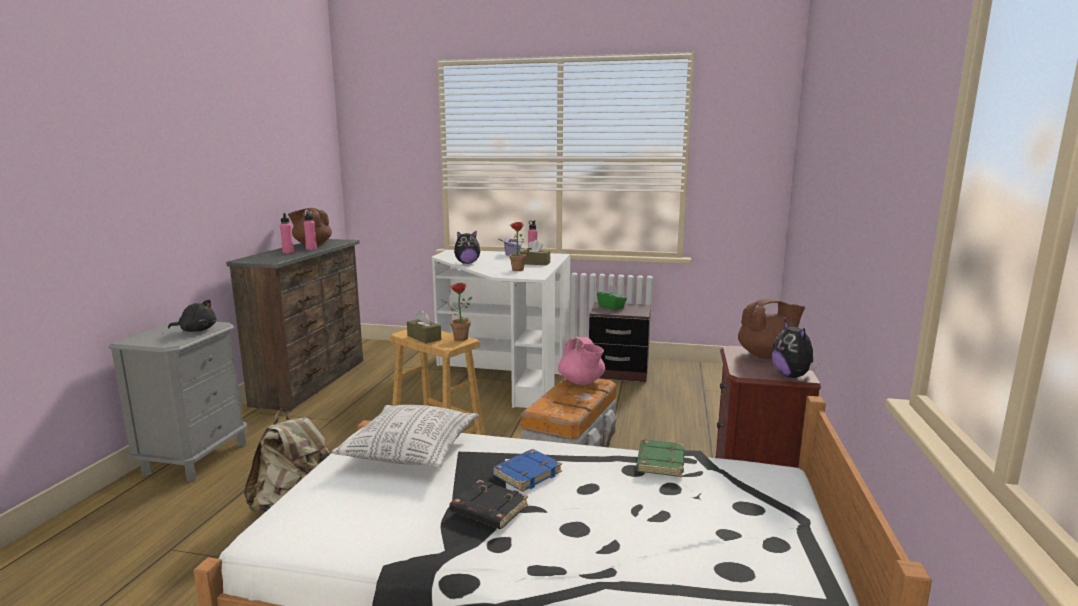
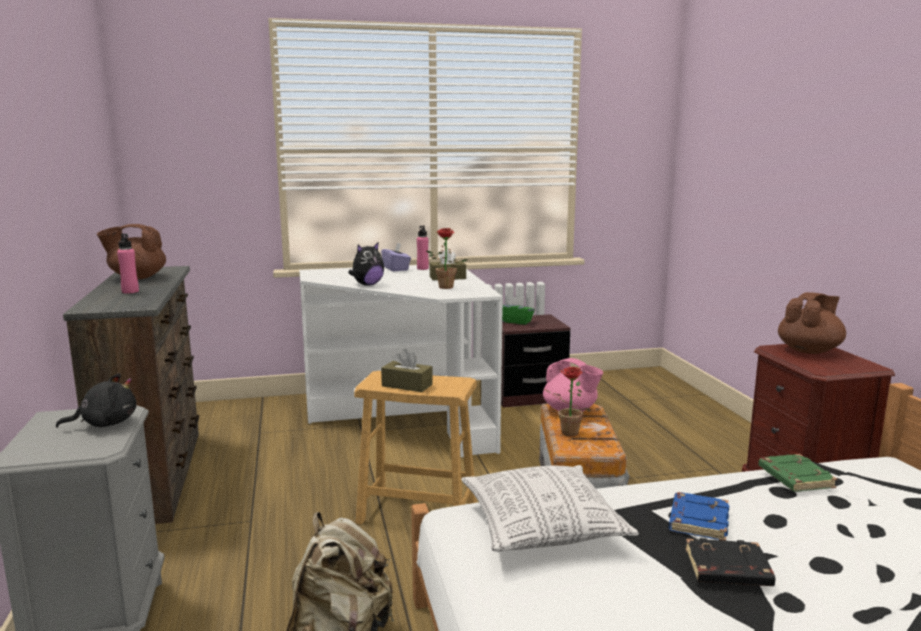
camera: 25 degrees left, 0 degrees up
pink bottle [304,210,317,250] -> none
potted plant [441,283,472,341] -> potted plant moved to [544,367,591,436]
plush toy [772,320,820,378] -> none

